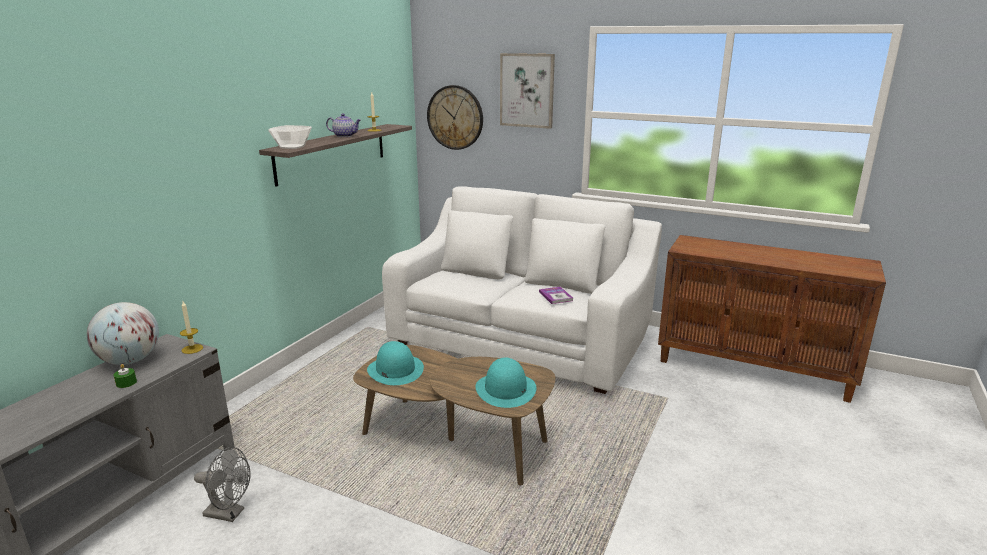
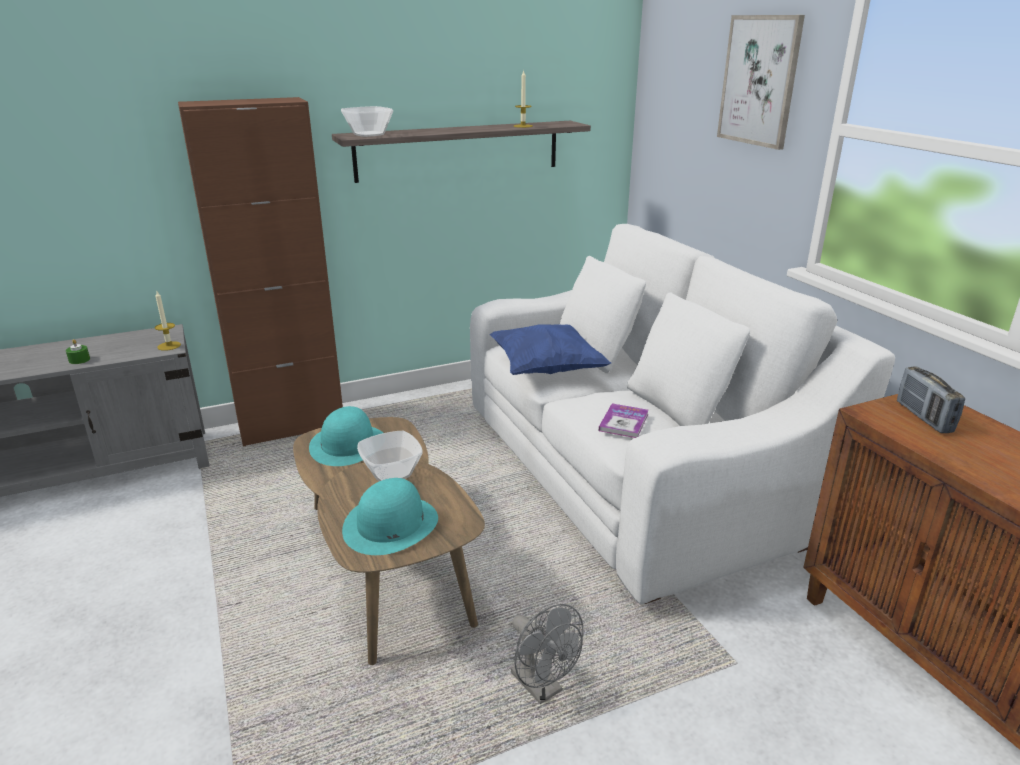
camera: 40 degrees right, 5 degrees up
globe [87,302,159,365] -> none
grey fan [194,447,251,522] -> grey fan moved to [511,604,583,704]
teapot [326,113,361,137] -> none
wall clock [427,85,483,150] -> none
none -> brown cabinet [178,97,343,447]
none -> bowl [357,431,422,481]
none -> blue pillow [490,324,611,375]
none -> radio [897,366,965,433]

